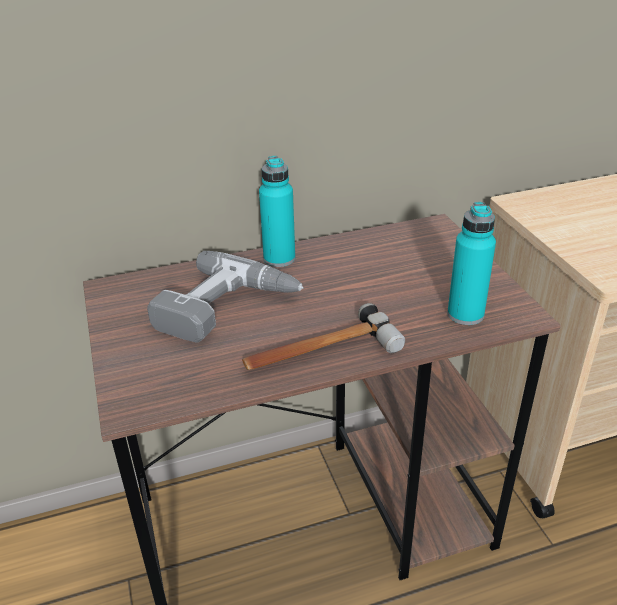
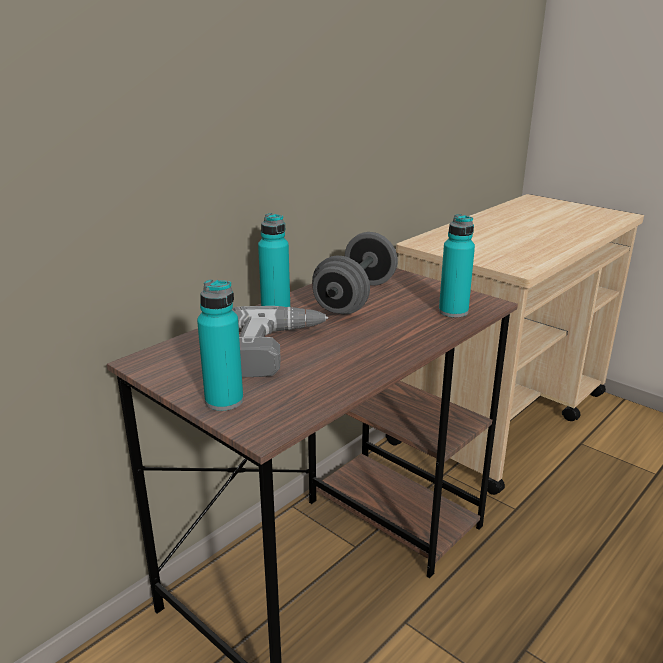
camera: 30 degrees left, 10 degrees down
hammer [242,303,405,370] -> none
none -> turquoise bottle [197,279,243,411]
none -> grey dumbbell [312,232,398,314]

